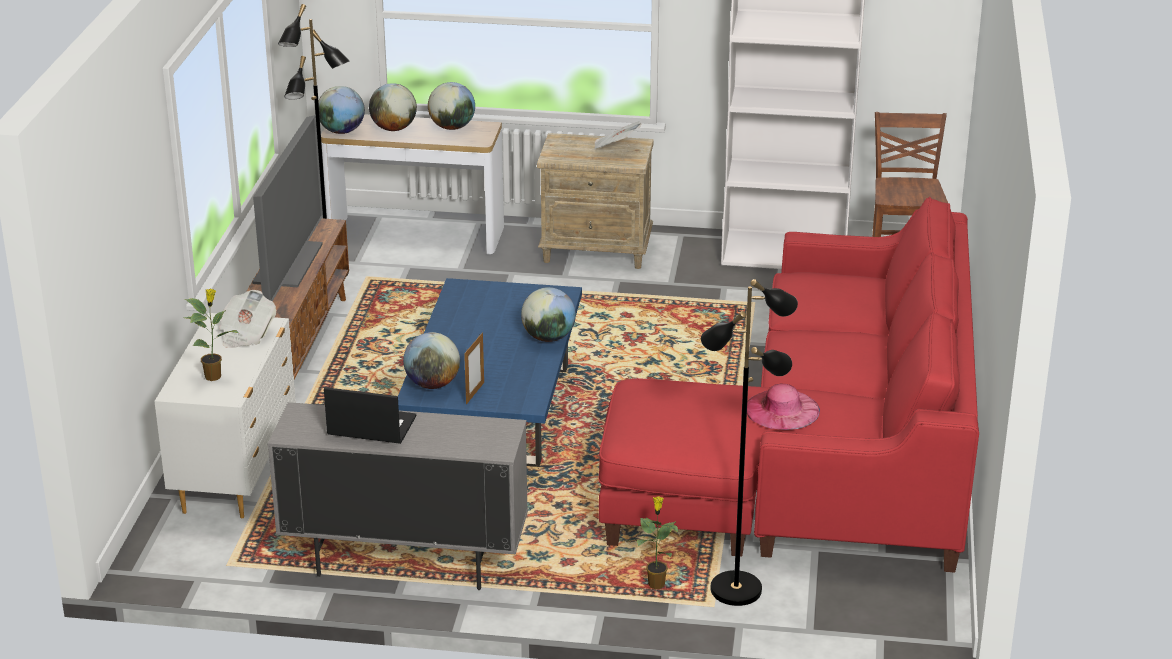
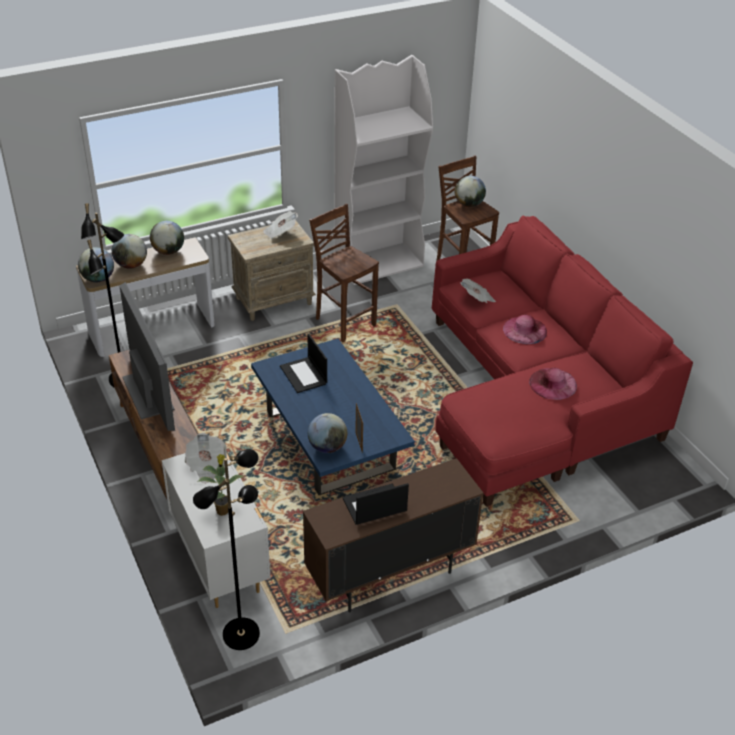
camera: 35 degrees left, 10 degrees up
grey cabinet [267,402,528,590] -> brown cabinet [303,458,484,612]
globe [521,287,576,342] -> globe moved to [455,176,486,207]
potted plant [637,496,678,589] -> none
black floor lamp [701,279,798,606] -> black floor lamp moved to [193,449,260,650]
none -> laptop [280,334,327,393]
none -> brown stool [309,204,379,342]
none -> newspaper [460,279,496,303]
none -> pink hat [503,315,547,344]

